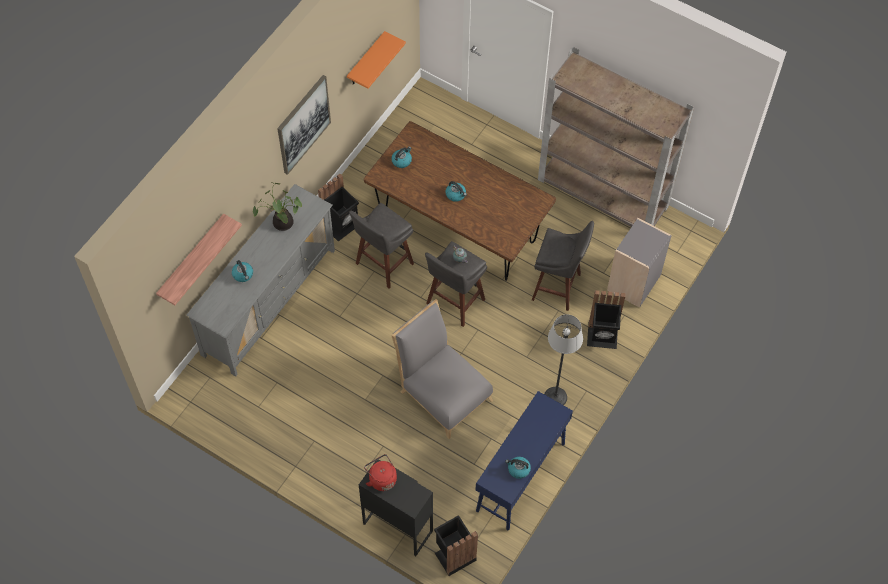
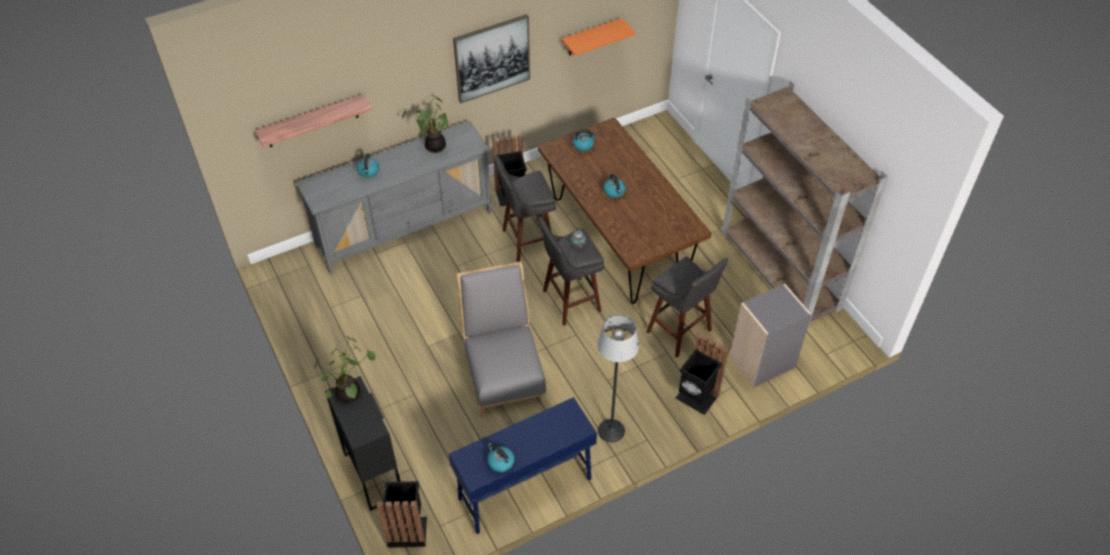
camera: 30 degrees right, 10 degrees down
red kettle [364,454,397,491] -> potted plant [313,336,376,404]

